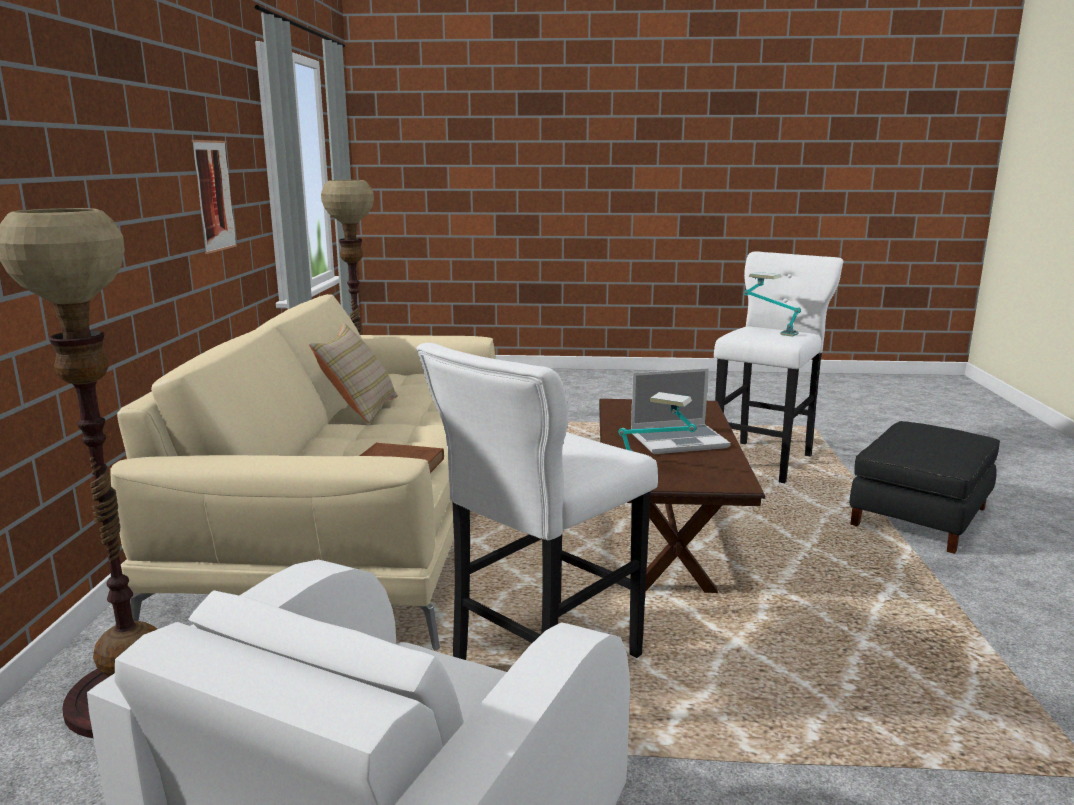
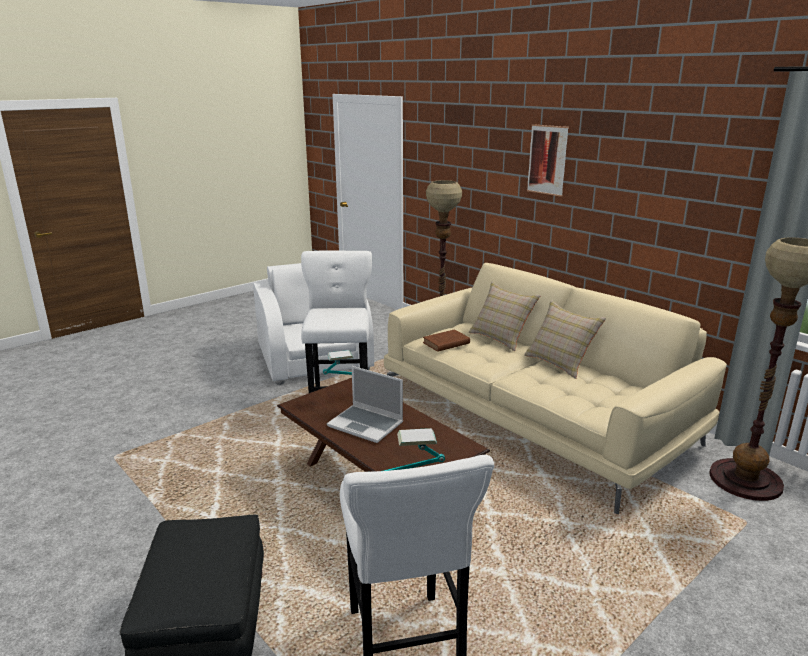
camera: 135 degrees right, 5 degrees up
picture [192,140,237,254] -> picture moved to [527,124,569,197]
laptop [631,368,731,454] -> laptop turned 90 degrees counterclockwise [327,366,403,443]
none -> beige pillow [468,281,541,351]

